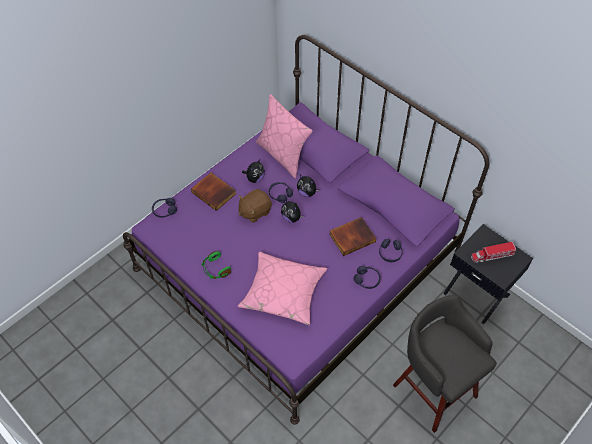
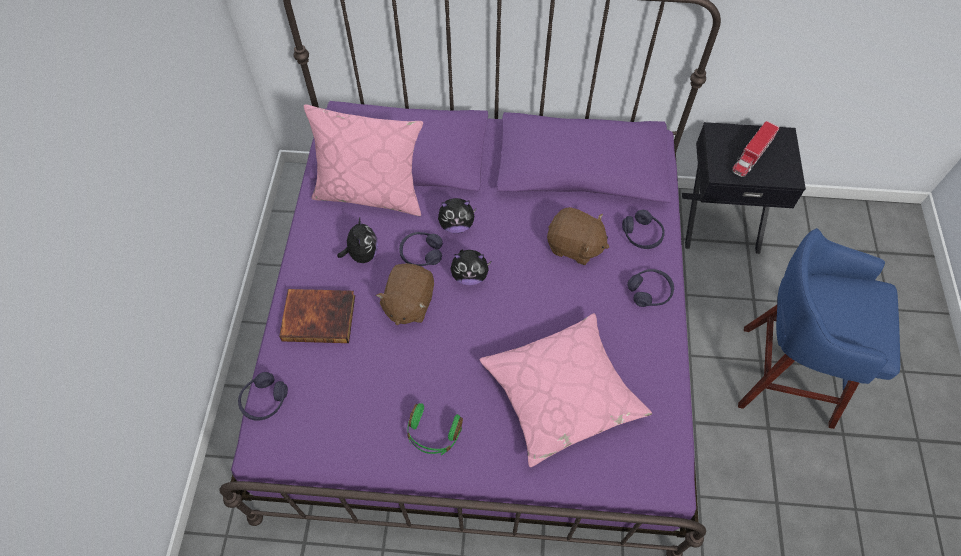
camera: 40 degrees left, 5 degrees up
book [329,217,376,256] -> brown plush toy [547,207,609,265]
grey stool [393,295,497,433] -> blue stool [738,228,900,429]

